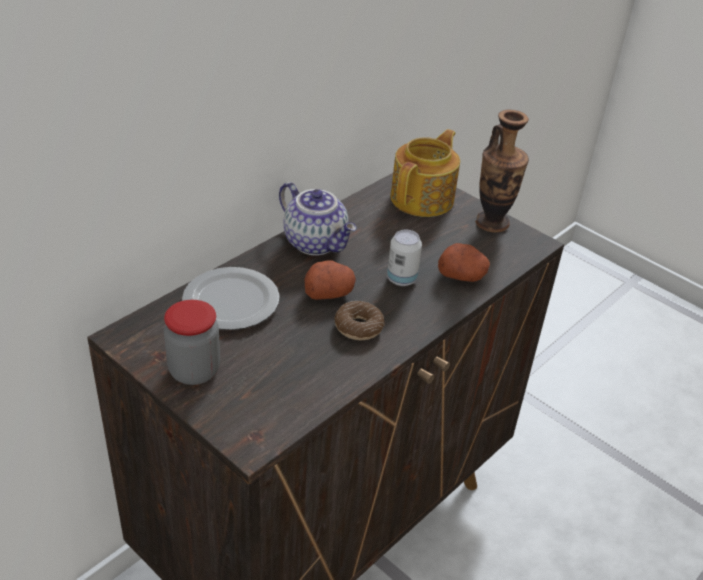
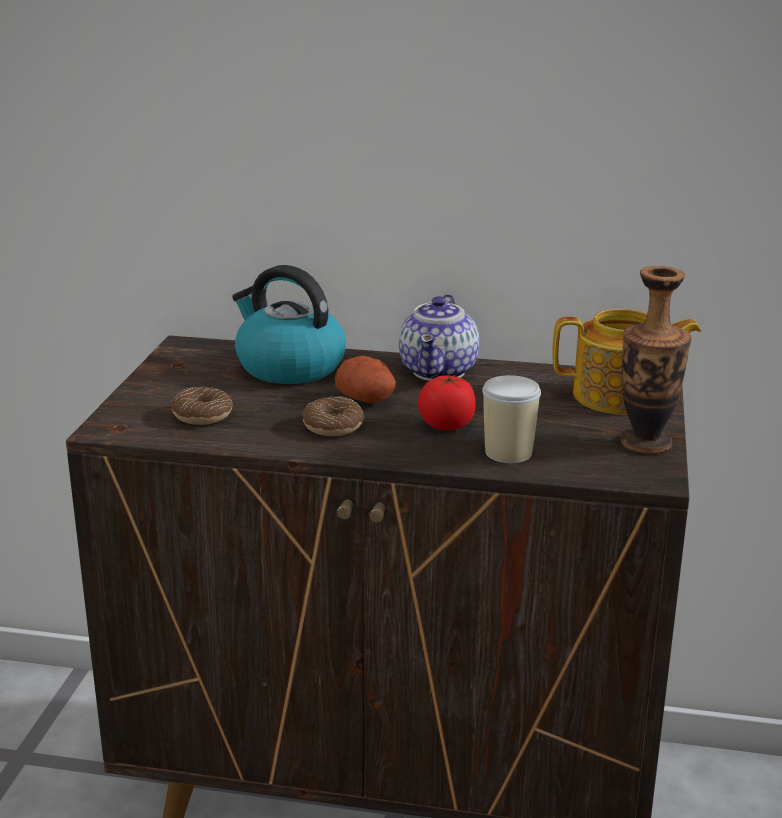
camera: 60 degrees right, 15 degrees down
jar [164,300,220,385] -> none
plate [182,267,280,330] -> kettle [232,265,346,384]
can [387,230,422,286] -> tomato [418,375,475,430]
potato [438,243,490,282] -> cup [482,375,541,463]
none -> donut [171,387,233,425]

